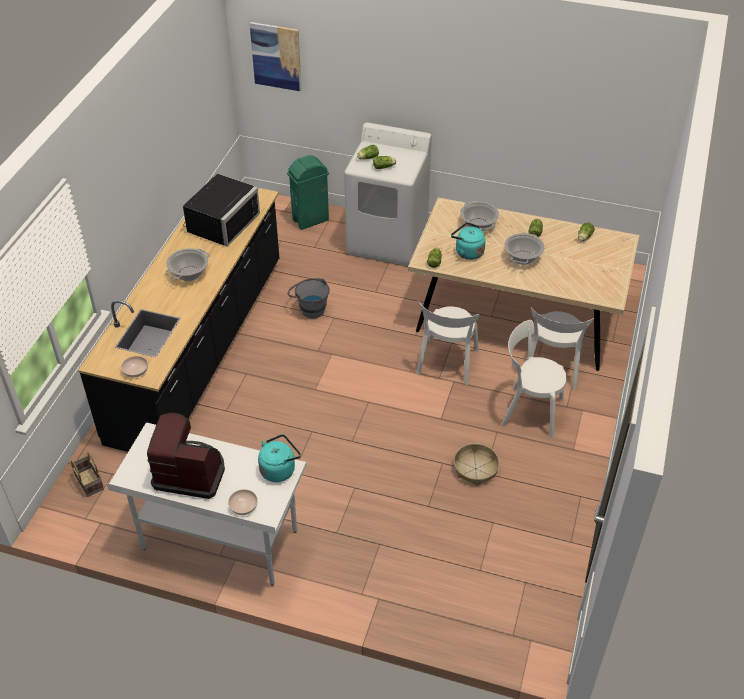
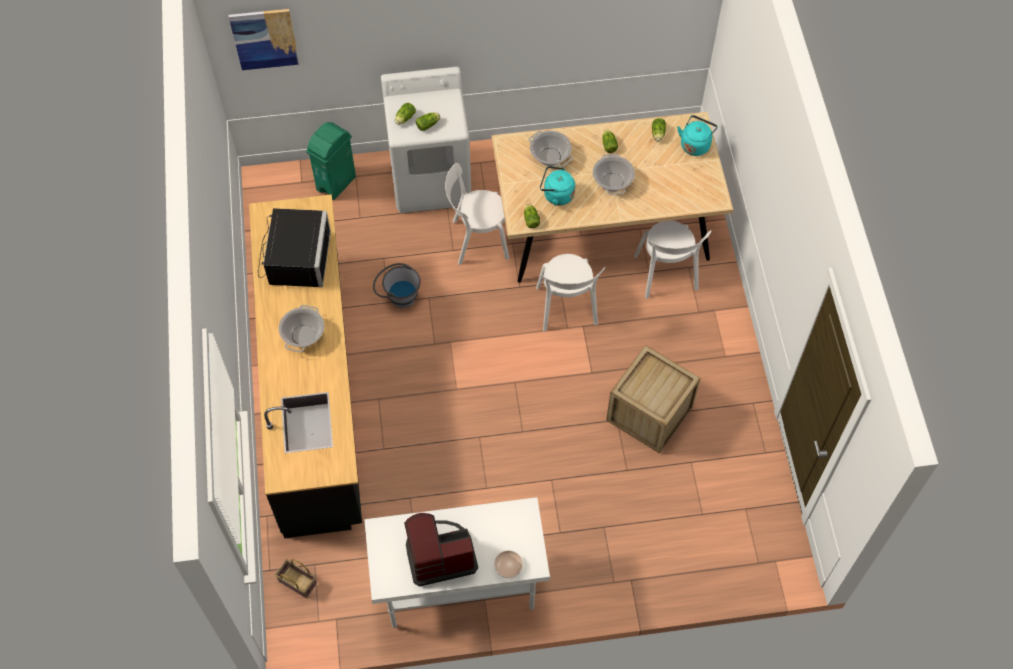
camera: 25 degrees left, 15 degrees up
bowl [121,356,148,377] -> none
turquoise kettle [258,434,301,482] -> turquoise kettle moved to [677,115,718,156]
basket [454,443,499,486] -> crate [606,345,700,454]
white chair [501,320,567,438] -> white chair moved to [445,163,509,265]

